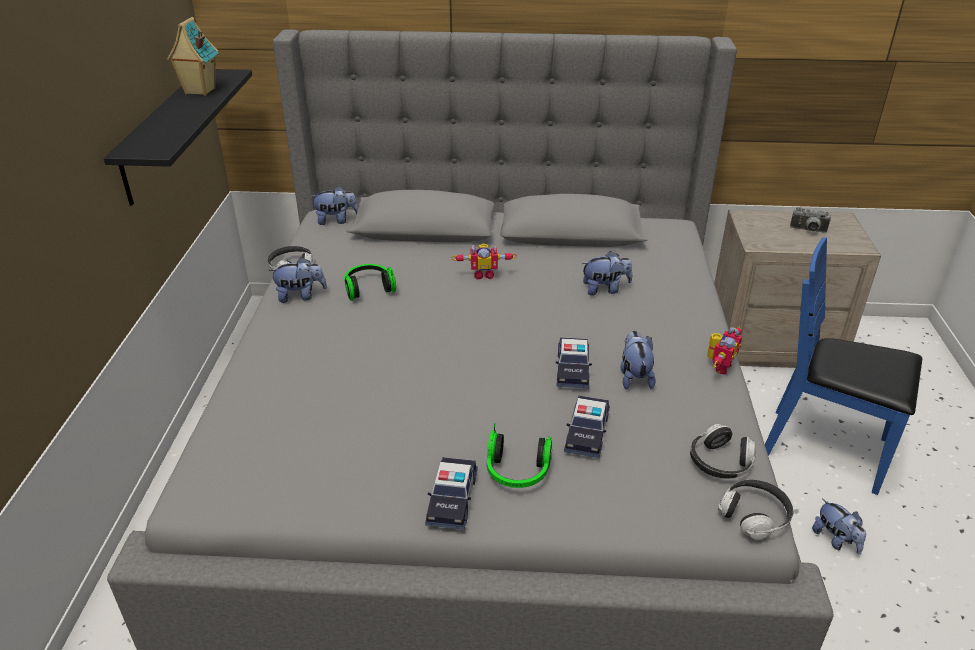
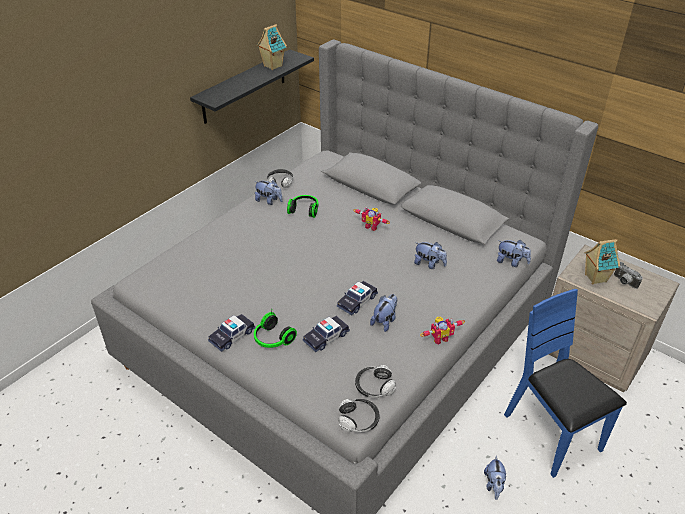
camera: 35 degrees right, 5 degrees up
plush toy [310,186,358,225] -> plush toy moved to [497,240,531,267]
none -> toy house [584,239,620,284]

